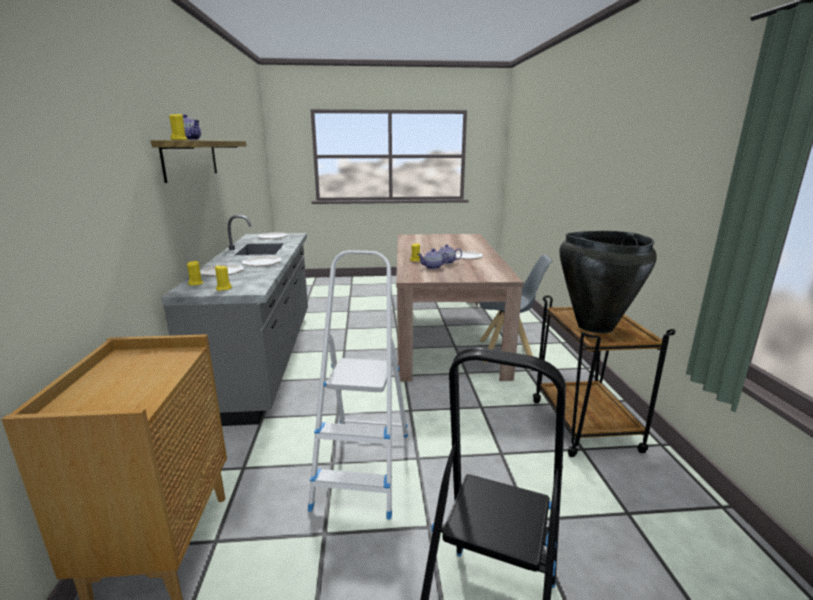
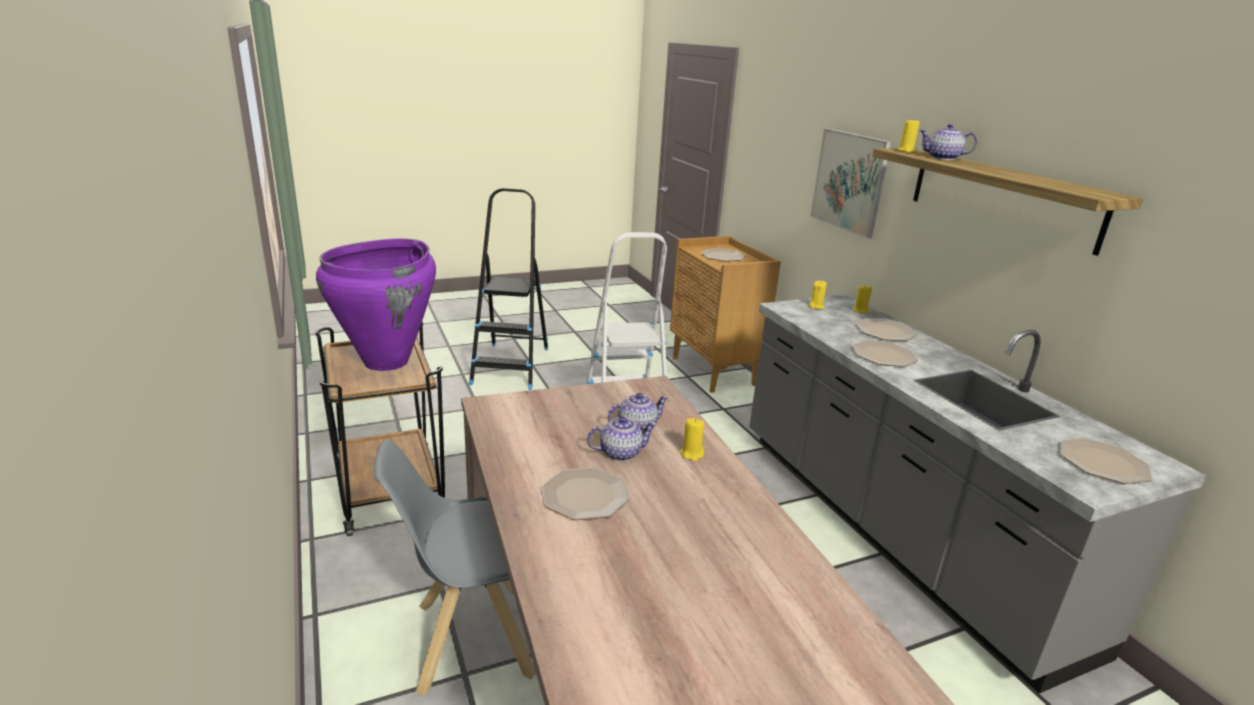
camera: 160 degrees right, 5 degrees up
black vase [559,231,657,333] -> purple vase [316,239,436,371]
none -> plate [701,248,745,261]
none -> picture [810,128,891,239]

